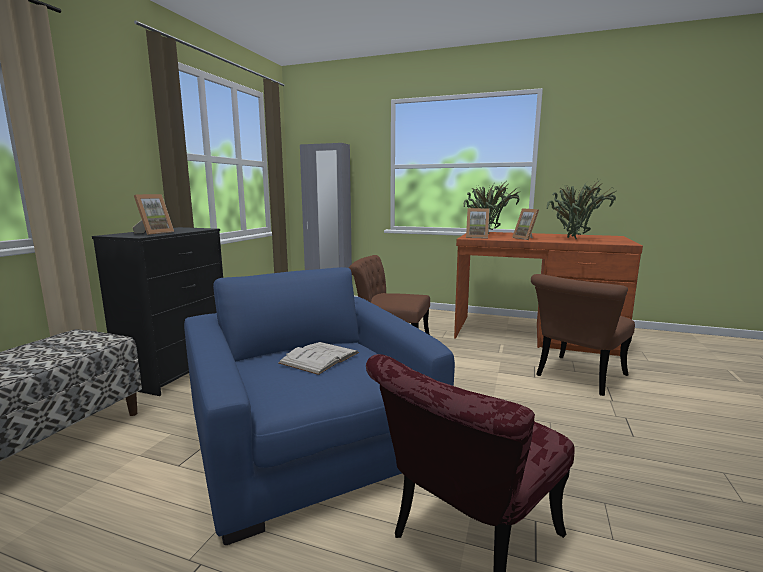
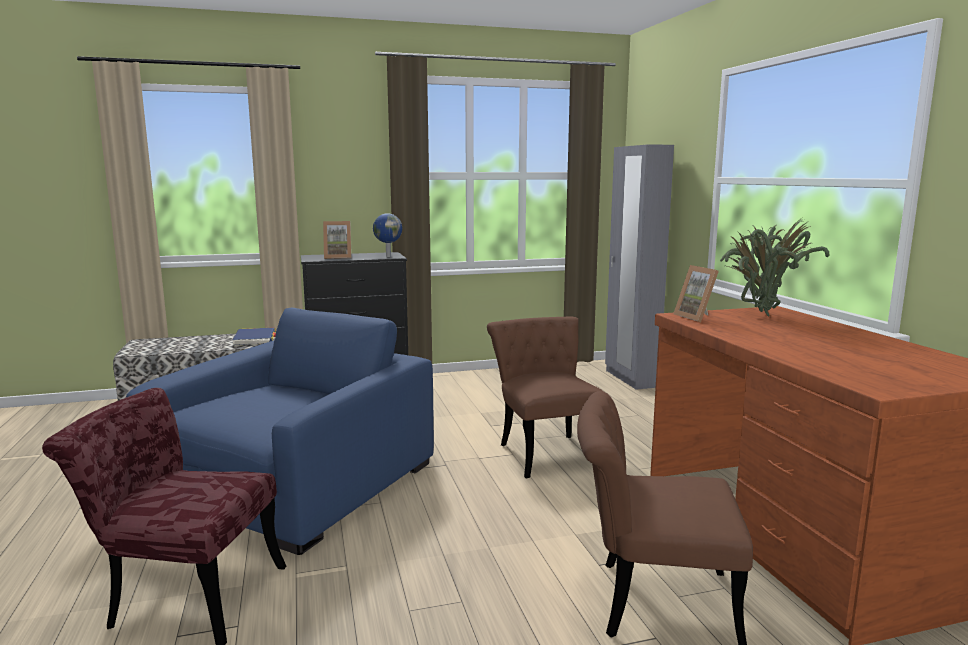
camera: 55 degrees right, 0 degrees up
white book [278,342,359,375] -> none
picture frame [512,208,539,240] -> none
potted plant [547,179,616,239] -> none
none -> blue book [232,328,276,346]
none -> globe [373,213,402,257]

